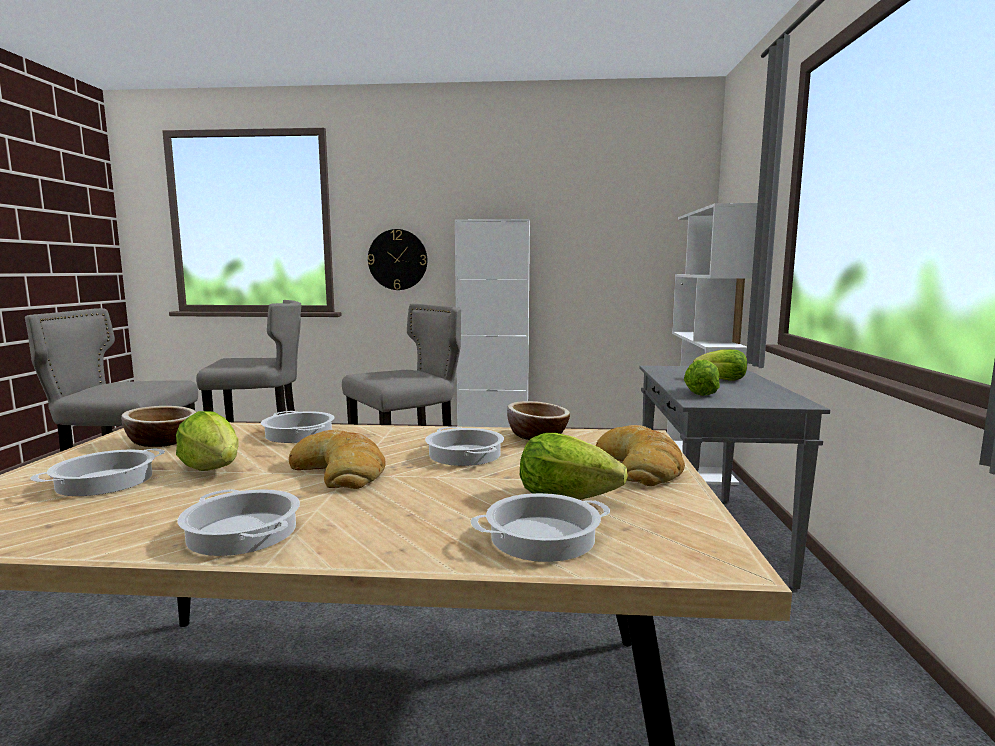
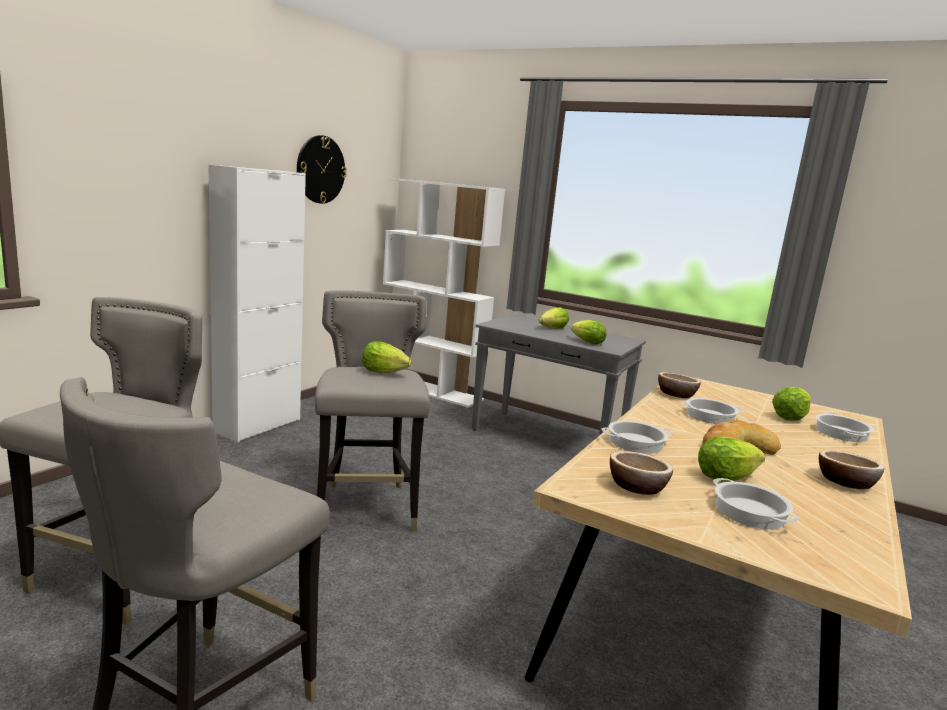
camera: 65 degrees left, 5 degrees up
cooking pot [178,489,300,556] -> bowl [819,450,885,489]
wall clock [368,229,427,290] -> wall clock moved to [297,135,346,204]
bread [596,425,685,486] -> none
none -> lettuce [362,341,411,373]

